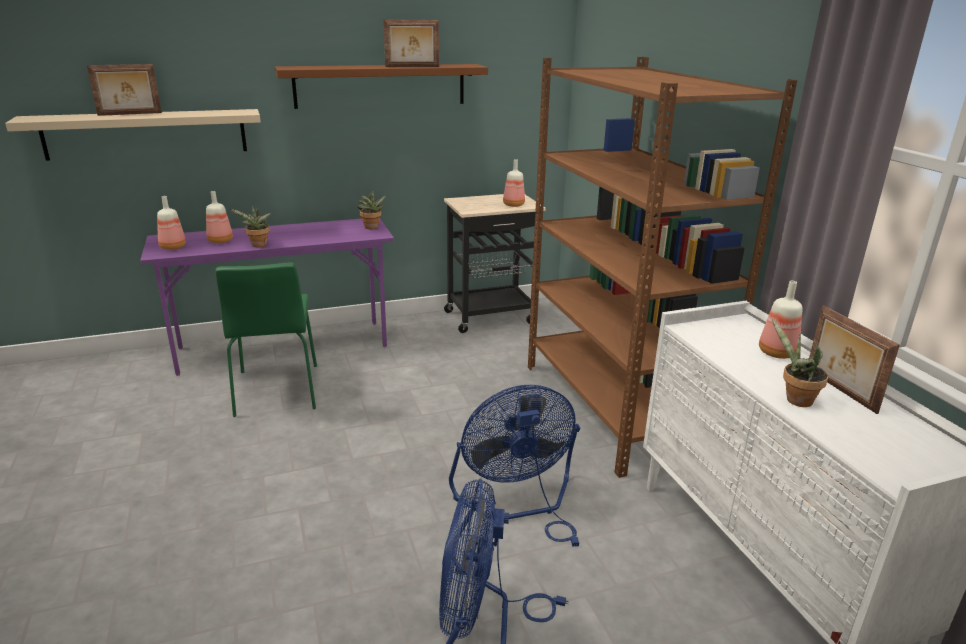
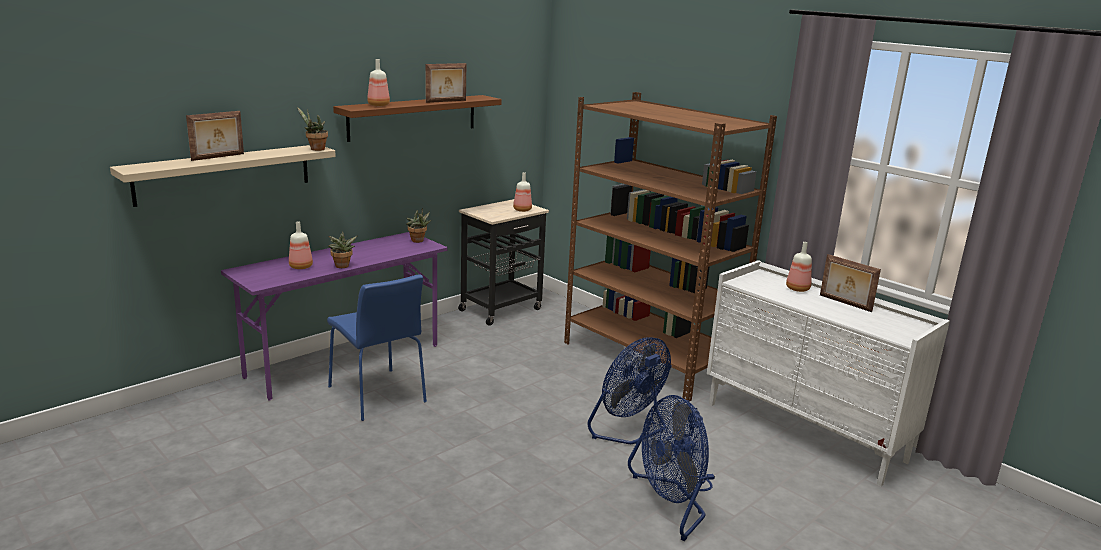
camera: 25 degrees left, 5 degrees down
bottle [157,196,186,250] -> bottle moved to [367,59,390,106]
green chair [215,262,317,417] -> blue chair [327,274,427,421]
potted plant [772,319,828,407] -> potted plant moved to [297,107,328,151]

